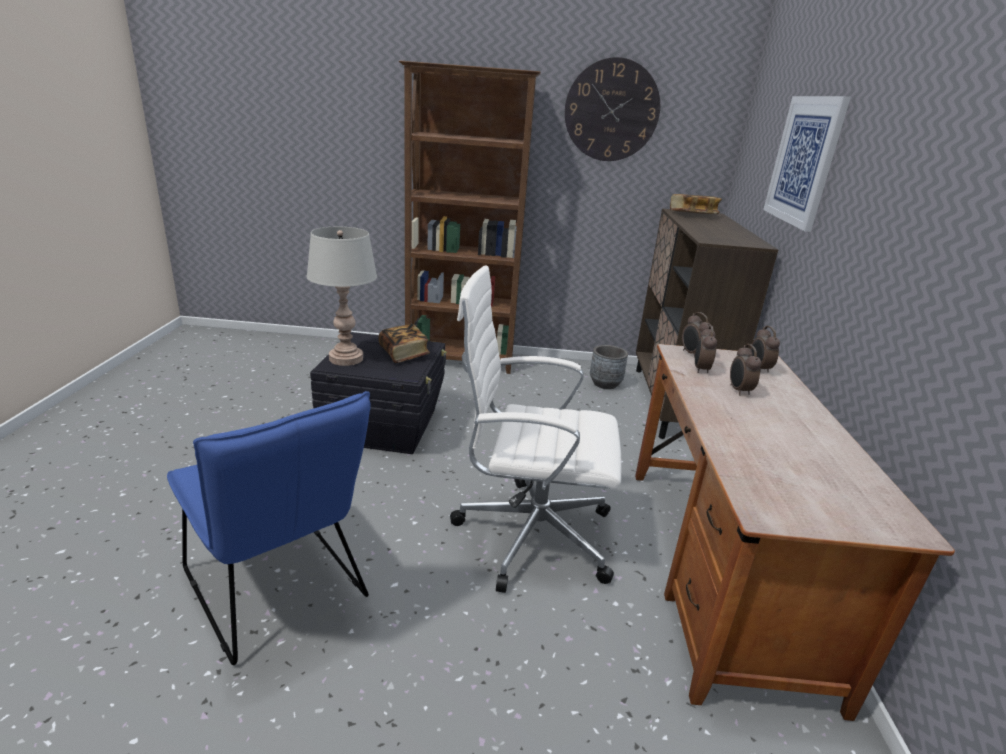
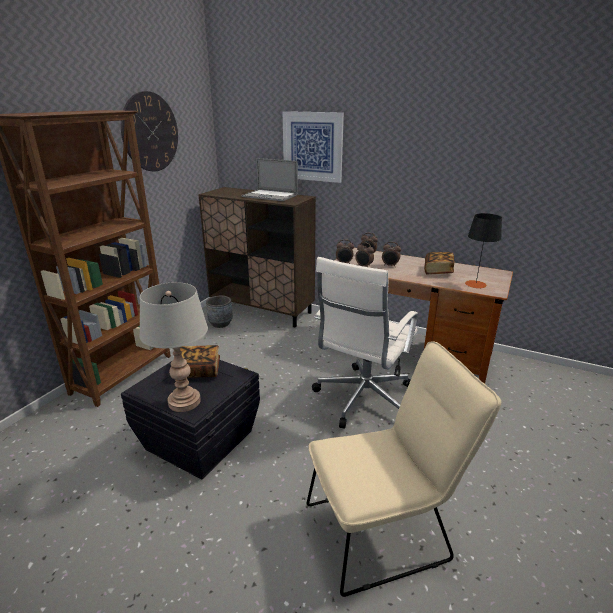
camera: 65 degrees left, 0 degrees up
blue chair [167,391,371,665] -> beige chair [307,341,501,597]
book [670,194,722,214] -> book moved to [424,252,454,275]
none -> laptop [242,158,298,201]
none -> black table lamp [465,213,502,288]

